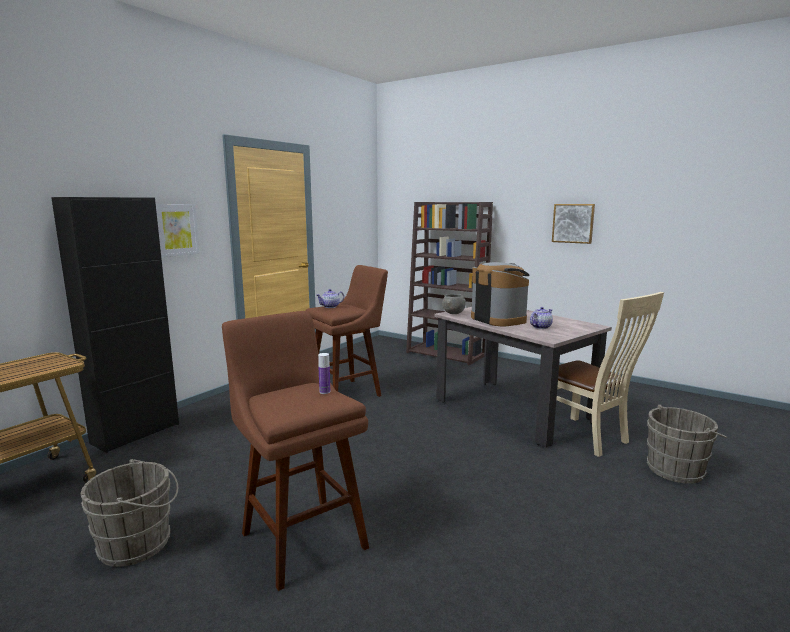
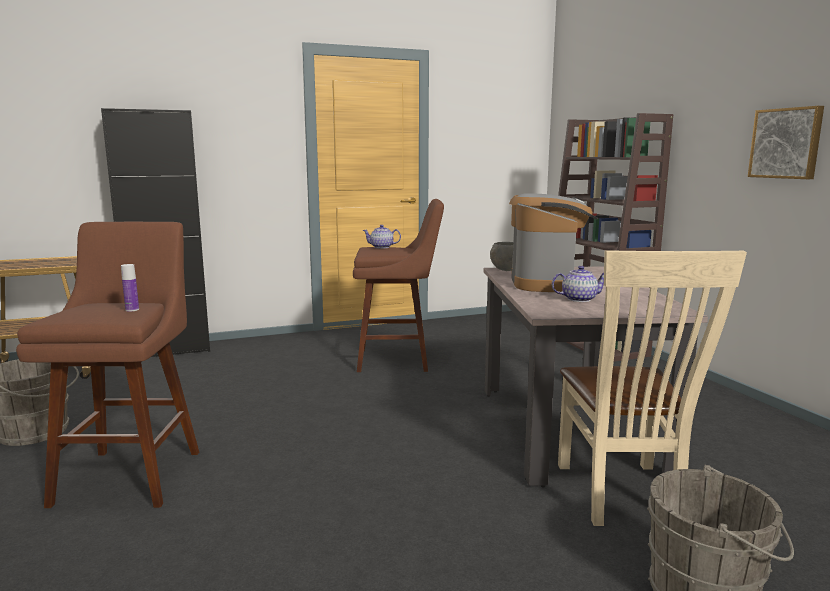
camera: 35 degrees right, 0 degrees up
picture [156,204,199,257] -> none

